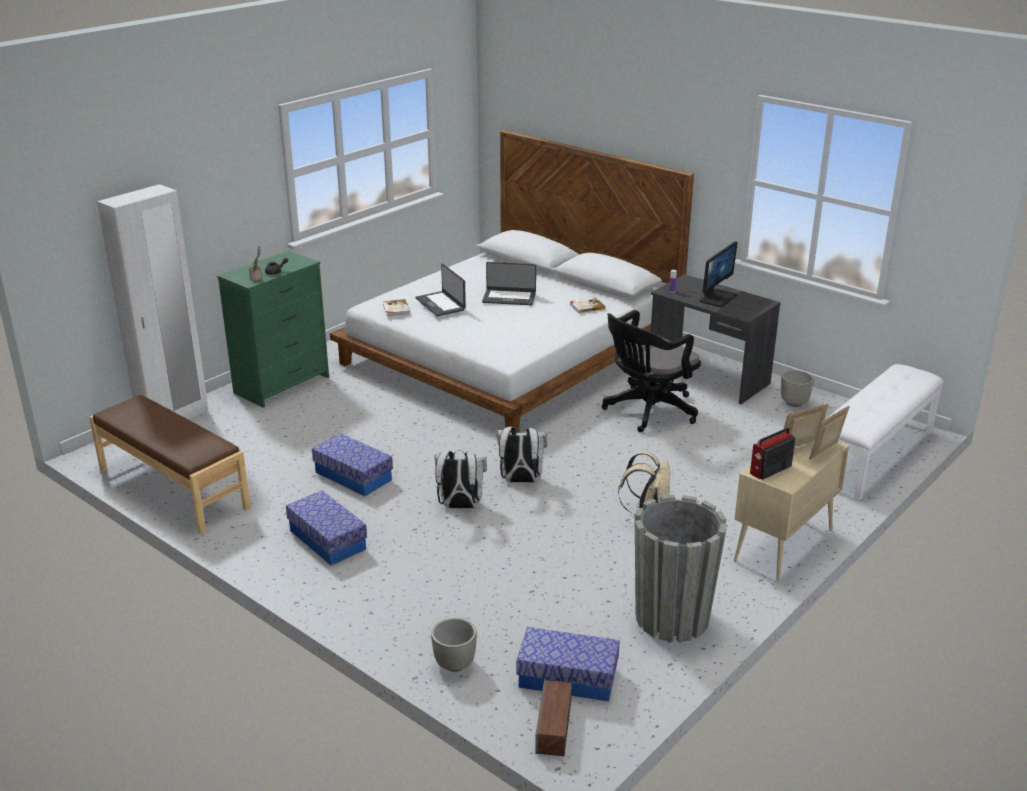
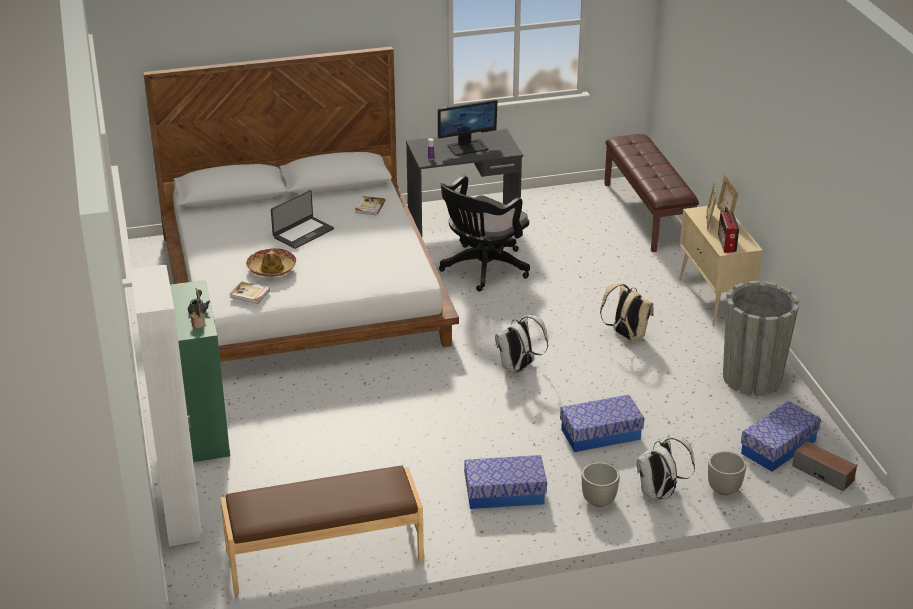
camera: 55 degrees left, 5 degrees up
storage box [312,433,393,496] -> storage box moved to [560,395,644,452]
laptop [415,264,466,316] -> hat [246,248,296,277]
white backpack [435,450,487,508] -> white backpack moved to [637,434,695,501]
black office chair [602,310,701,432] -> black office chair turned 45 degrees clockwise [439,175,530,292]
monitor [699,241,738,307] -> monitor turned 90 degrees clockwise [438,100,497,156]
grey planter [781,370,814,407] -> grey planter moved to [582,462,620,507]
white bench [826,364,944,501] -> brown bench [604,134,699,252]

